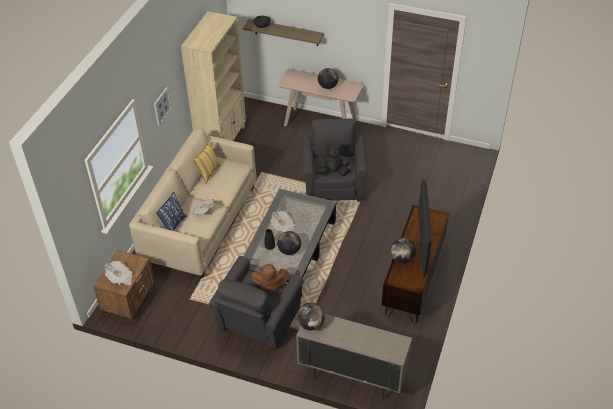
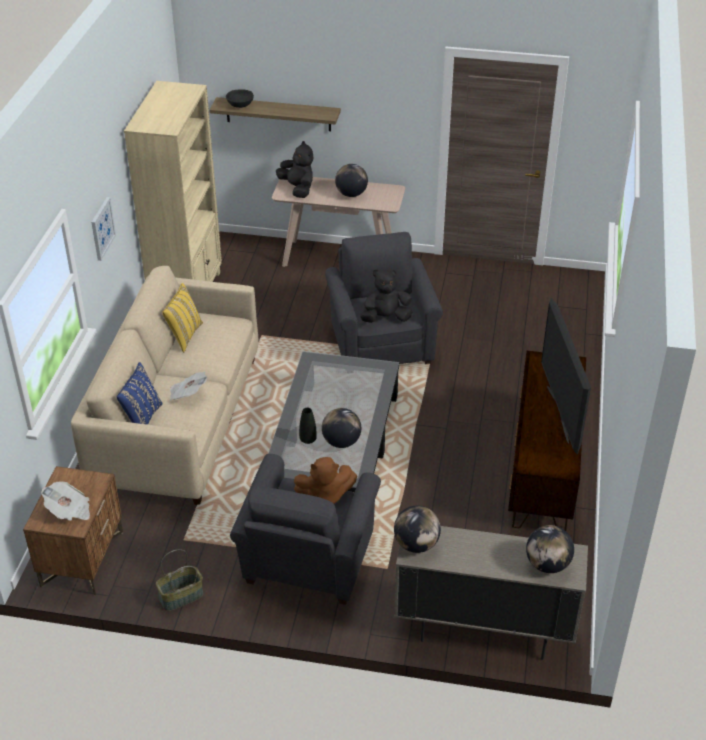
camera: 10 degrees left, 5 degrees down
newspaper [271,211,295,233] -> none
globe [391,238,416,263] -> globe moved to [526,525,574,573]
none -> basket [156,549,204,611]
none -> black plush toy [276,141,314,198]

